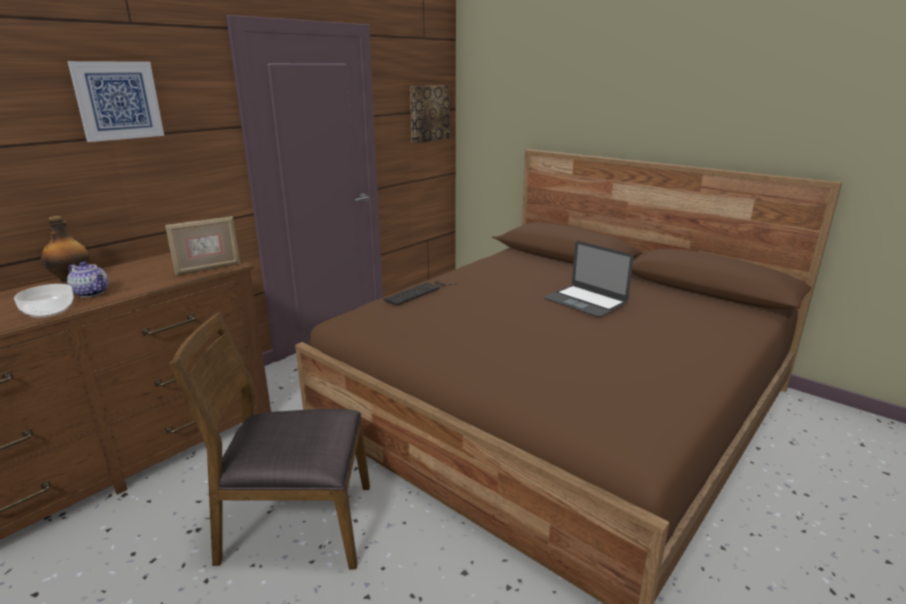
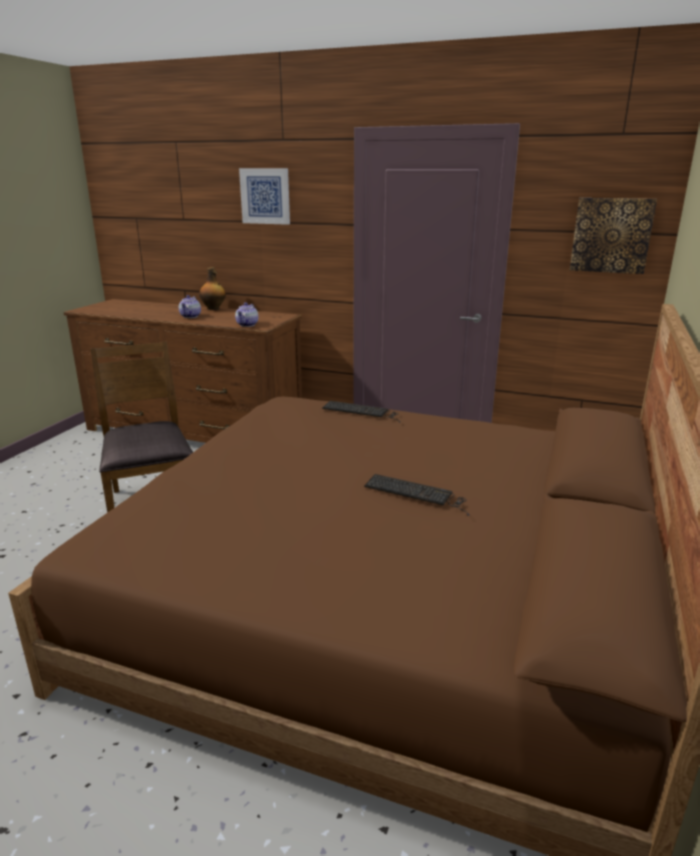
camera: 70 degrees right, 0 degrees up
bowl [14,284,74,318] -> none
picture frame [165,216,241,276] -> teapot [235,302,258,327]
laptop [544,241,633,317] -> keyboard [364,474,470,516]

